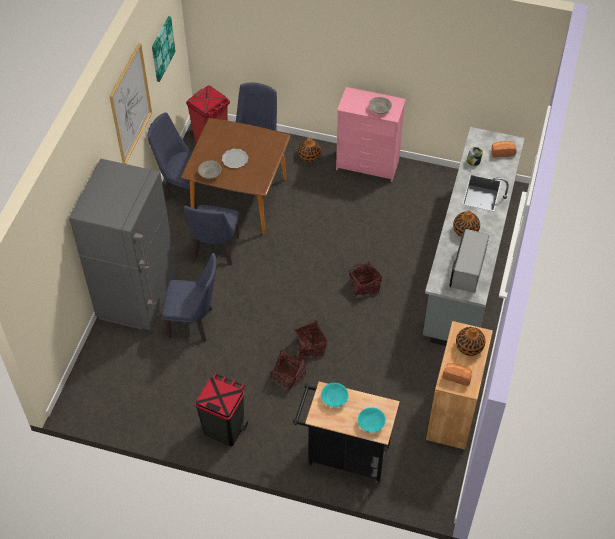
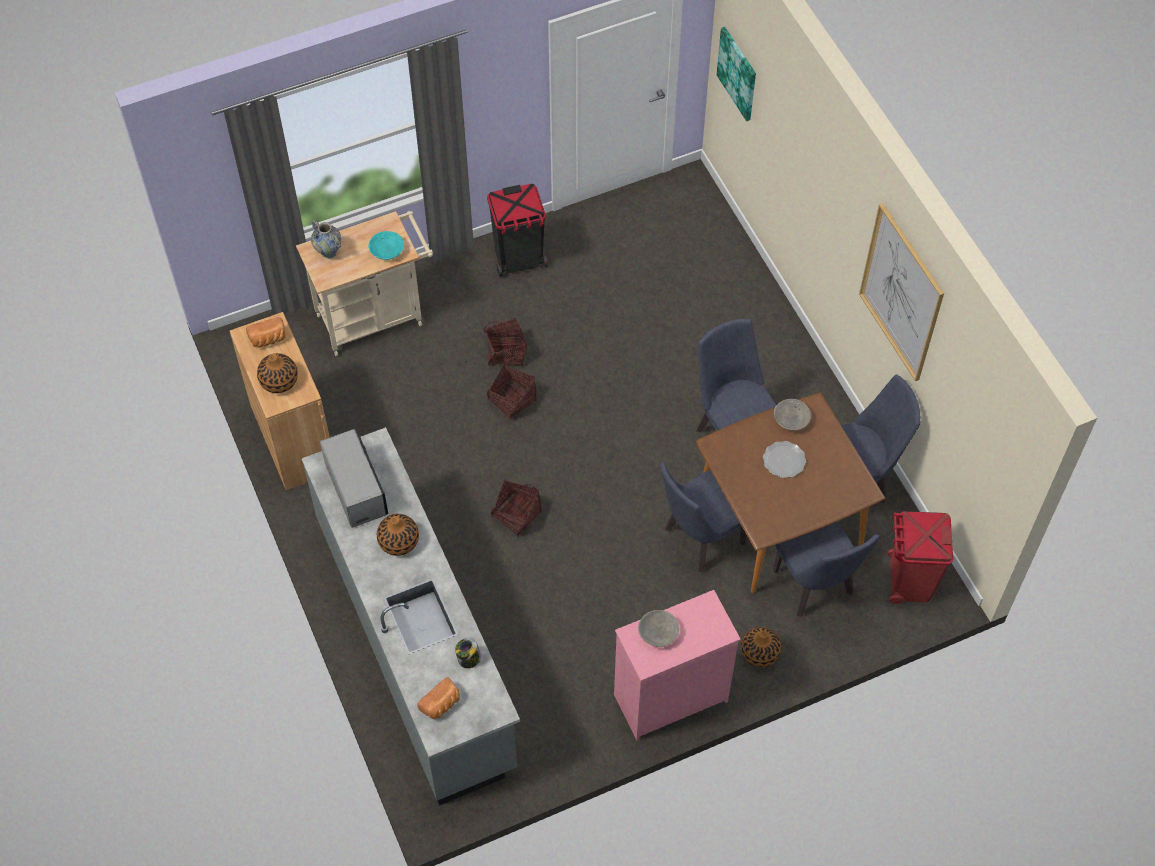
camera: 140 degrees right, 5 degrees up
grey fridge [69,159,176,331] -> none
picture [152,16,175,82] -> picture moved to [717,27,756,121]
blue chair [162,253,217,342] -> blue chair moved to [660,463,747,572]
black cart [293,382,400,483] -> beige cart [296,211,433,356]
turquoise bowl [358,407,386,433] -> vase [311,220,341,259]

